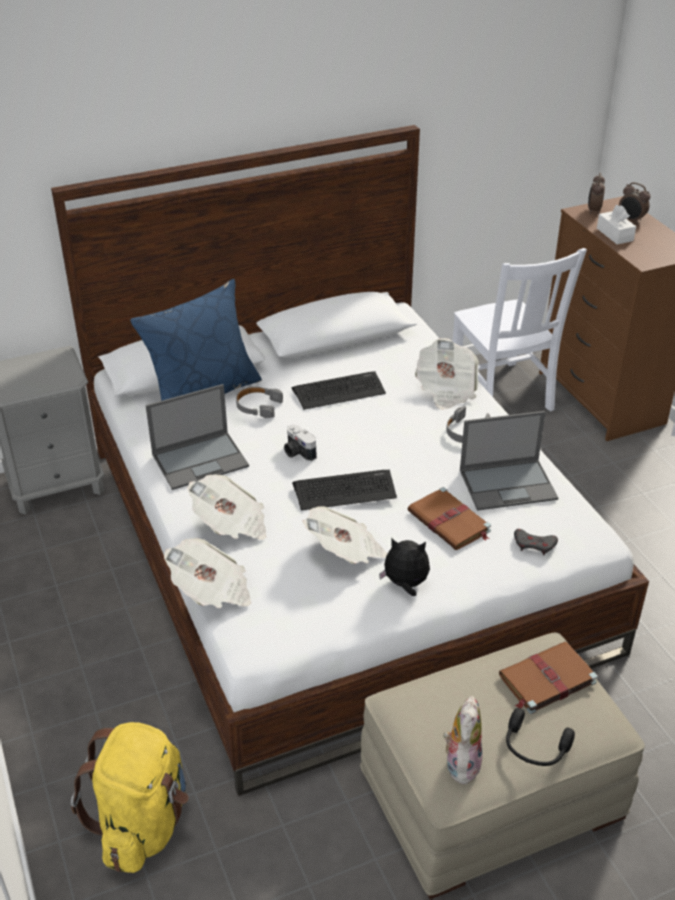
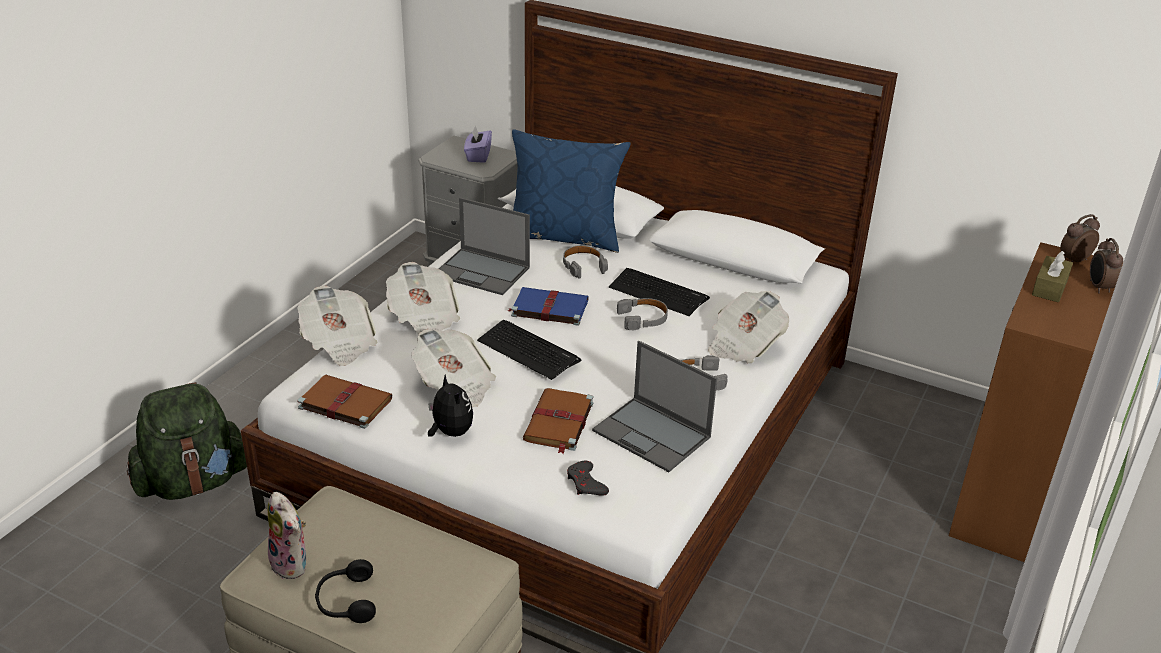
camera: 50 degrees right, 5 degrees down
yellow backpack [71,722,189,873] -> green backpack [127,382,247,500]
camera [284,424,317,461] -> blue book [508,287,589,326]
plush toy [442,696,482,784] -> plush toy turned 75 degrees clockwise [267,492,306,580]
white chair [453,248,587,411] -> none
brown book [499,641,598,714] -> brown book moved to [298,375,392,429]
white tissue box [597,205,636,245] -> brown tissue box [1032,251,1073,302]
none -> purple tissue box [464,125,492,163]
none -> grey headphones [617,298,668,330]

